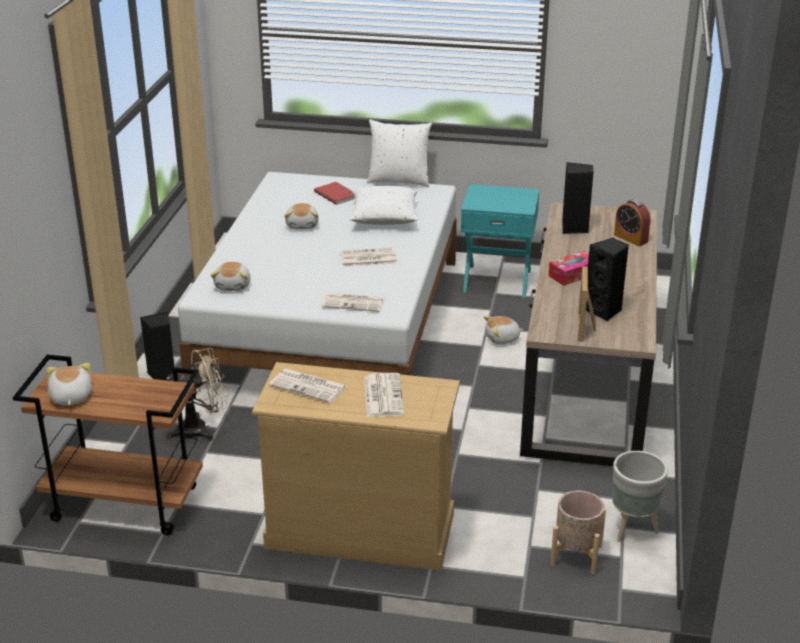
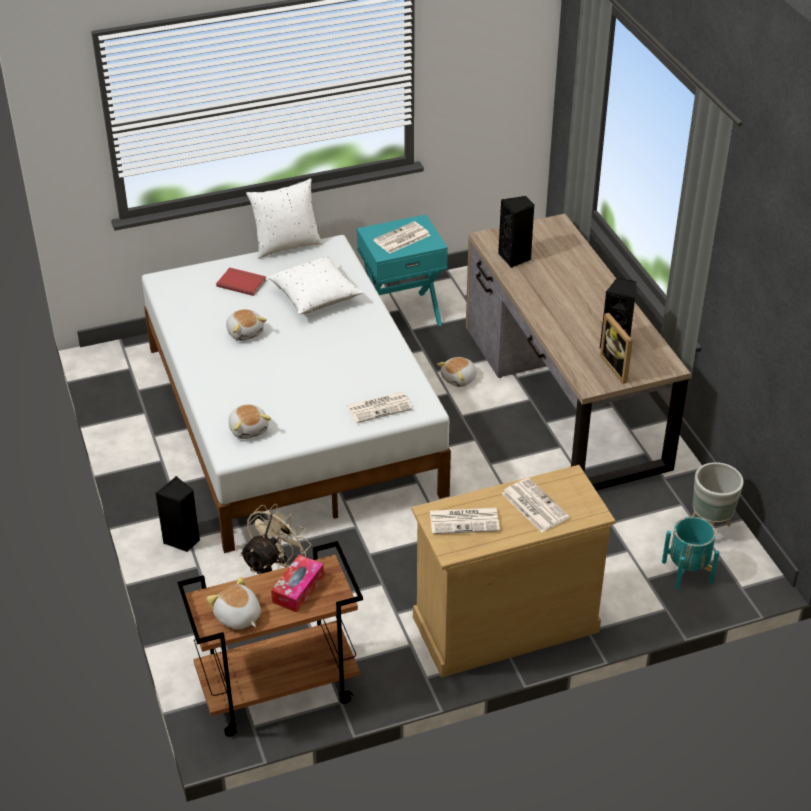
camera: 30 degrees left, 10 degrees up
newspaper [340,248,397,267] -> newspaper moved to [373,221,430,254]
tissue box [548,251,589,286] -> tissue box moved to [271,555,324,612]
beige planter [550,490,606,574] -> turquoise planter [662,517,720,590]
alarm clock [614,199,650,246] -> none

